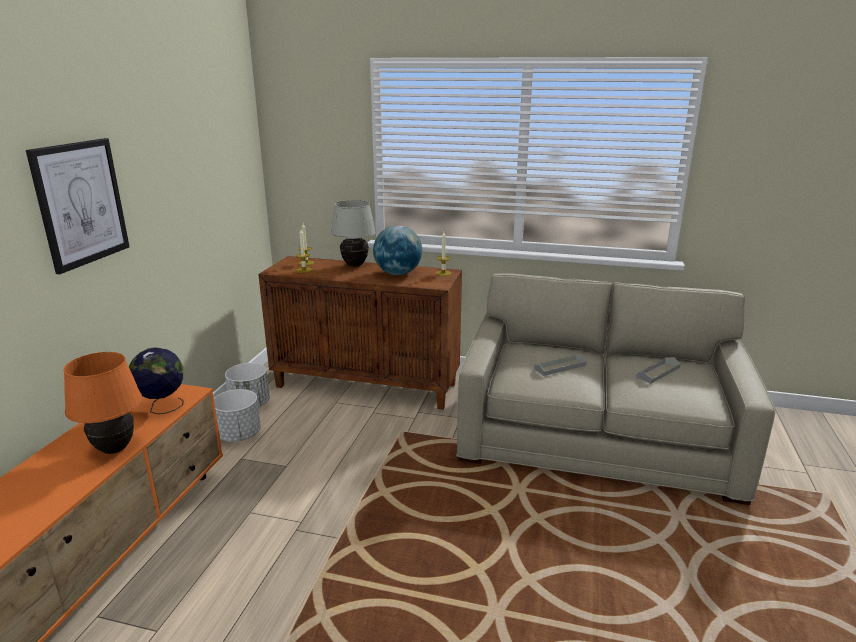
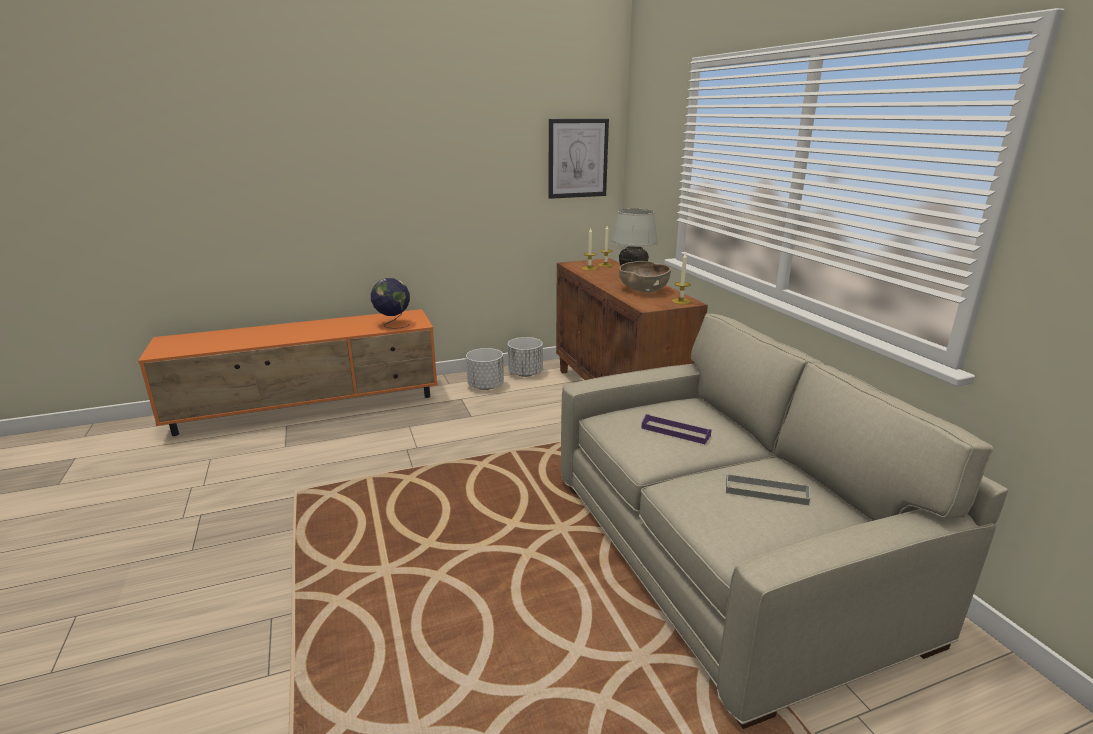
camera: 55 degrees right, 0 degrees up
picture [26,138,129,274] -> picture moved to [549,119,609,199]
orange table lamp [63,352,142,454] -> none
globe [373,226,422,275] -> brown bowl [619,261,671,293]
grey tray [534,354,587,376] -> purple tray [641,414,712,444]

